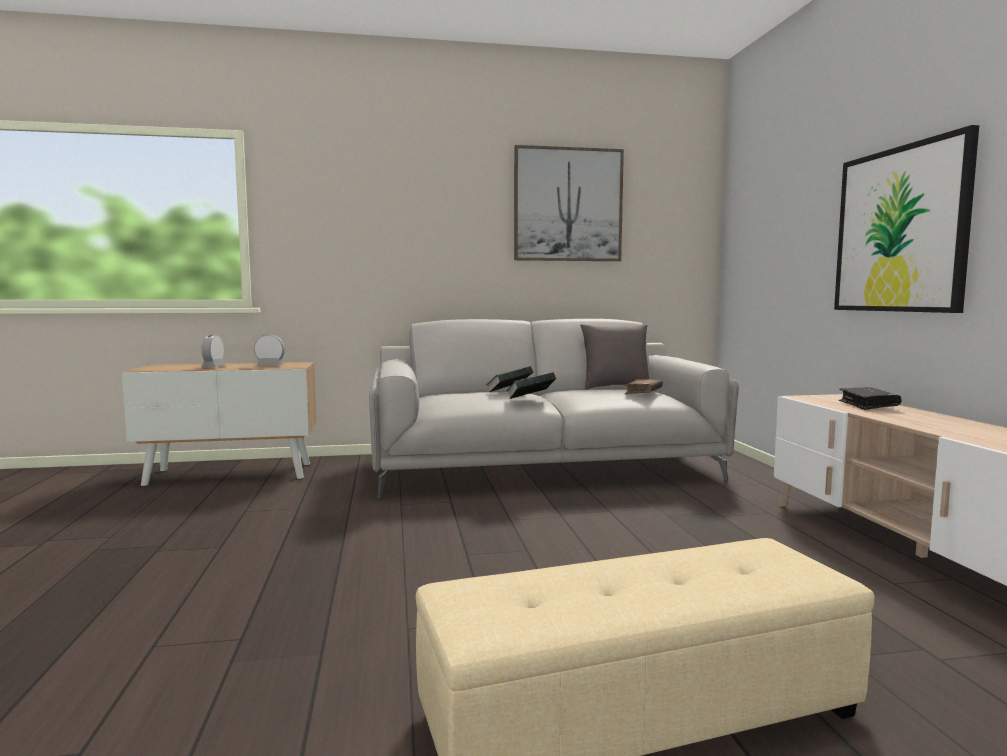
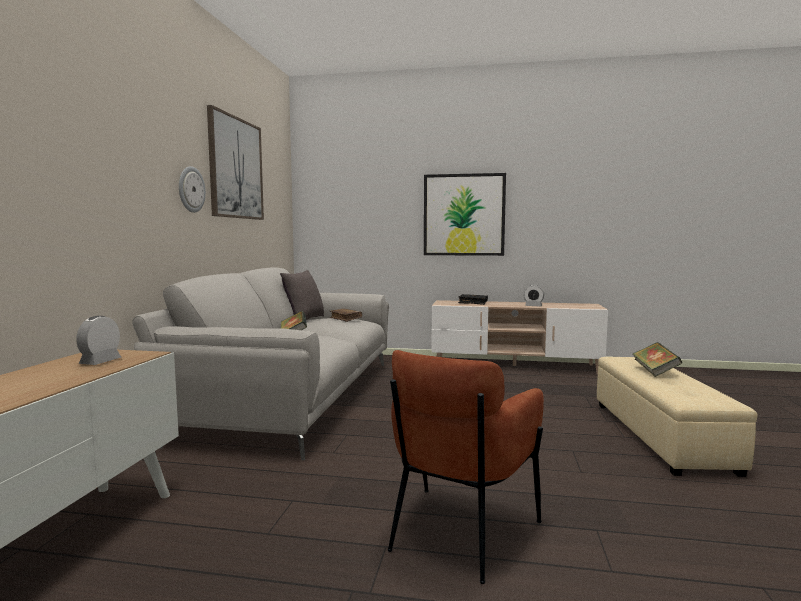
camera: 70 degrees left, 0 degrees up
alarm clock [201,335,226,368] -> alarm clock moved to [524,285,544,307]
book [507,372,556,399] -> book moved to [633,342,682,377]
none -> wall clock [179,166,206,213]
none -> brown armchair [388,350,544,584]

